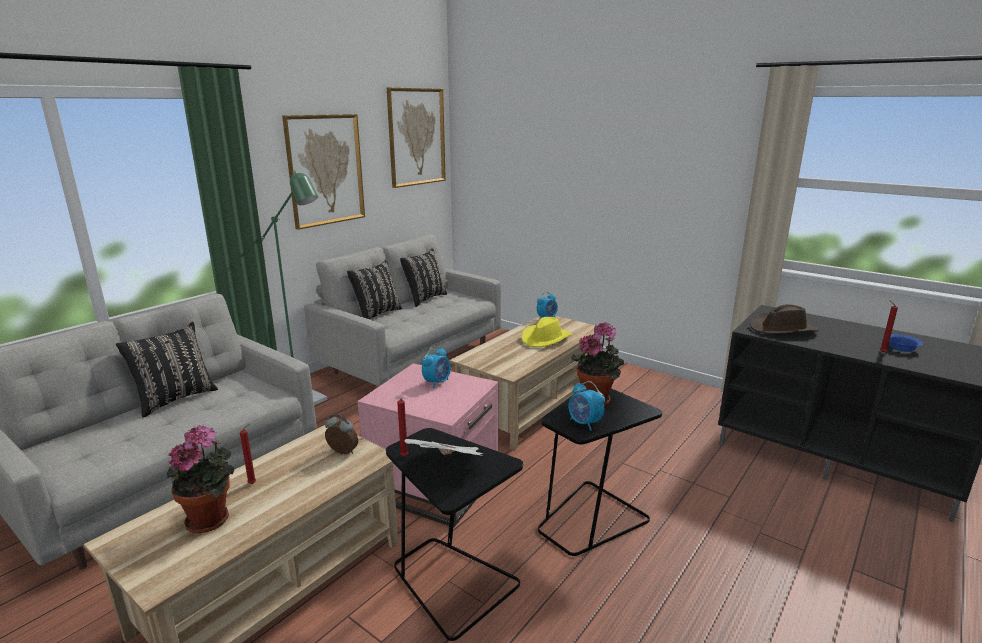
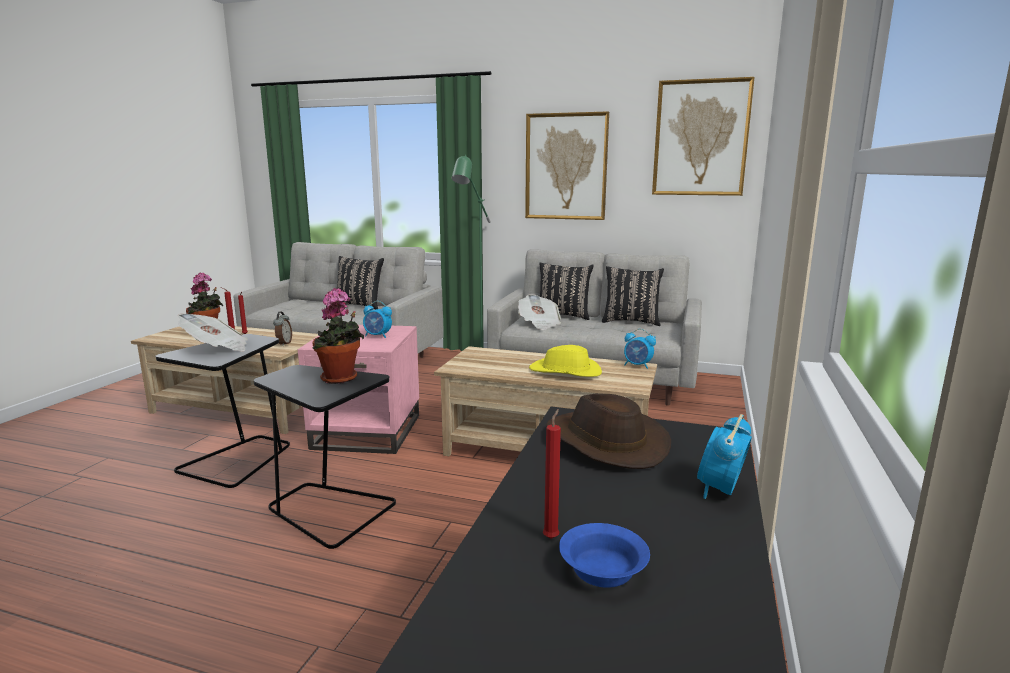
camera: 70 degrees right, 5 degrees down
alarm clock [569,381,605,431] -> alarm clock moved to [697,414,752,499]
none -> newspaper [518,294,561,330]

